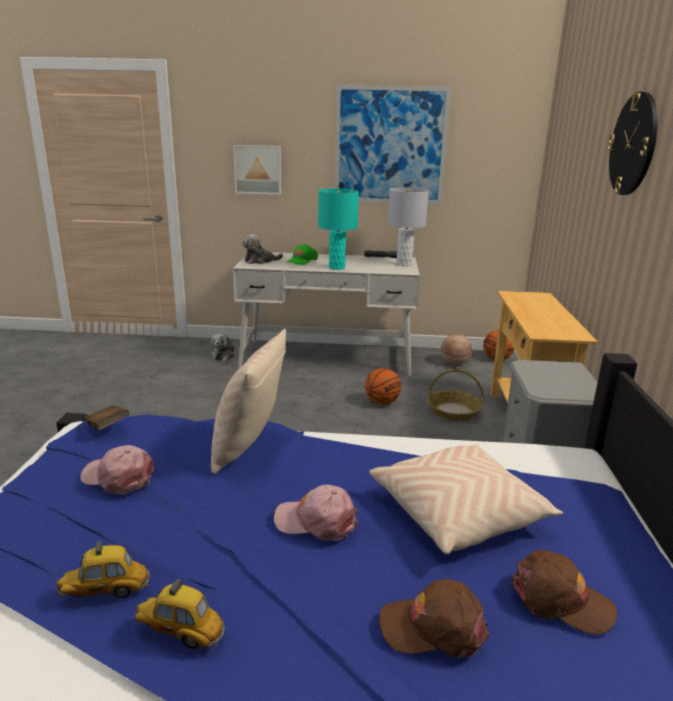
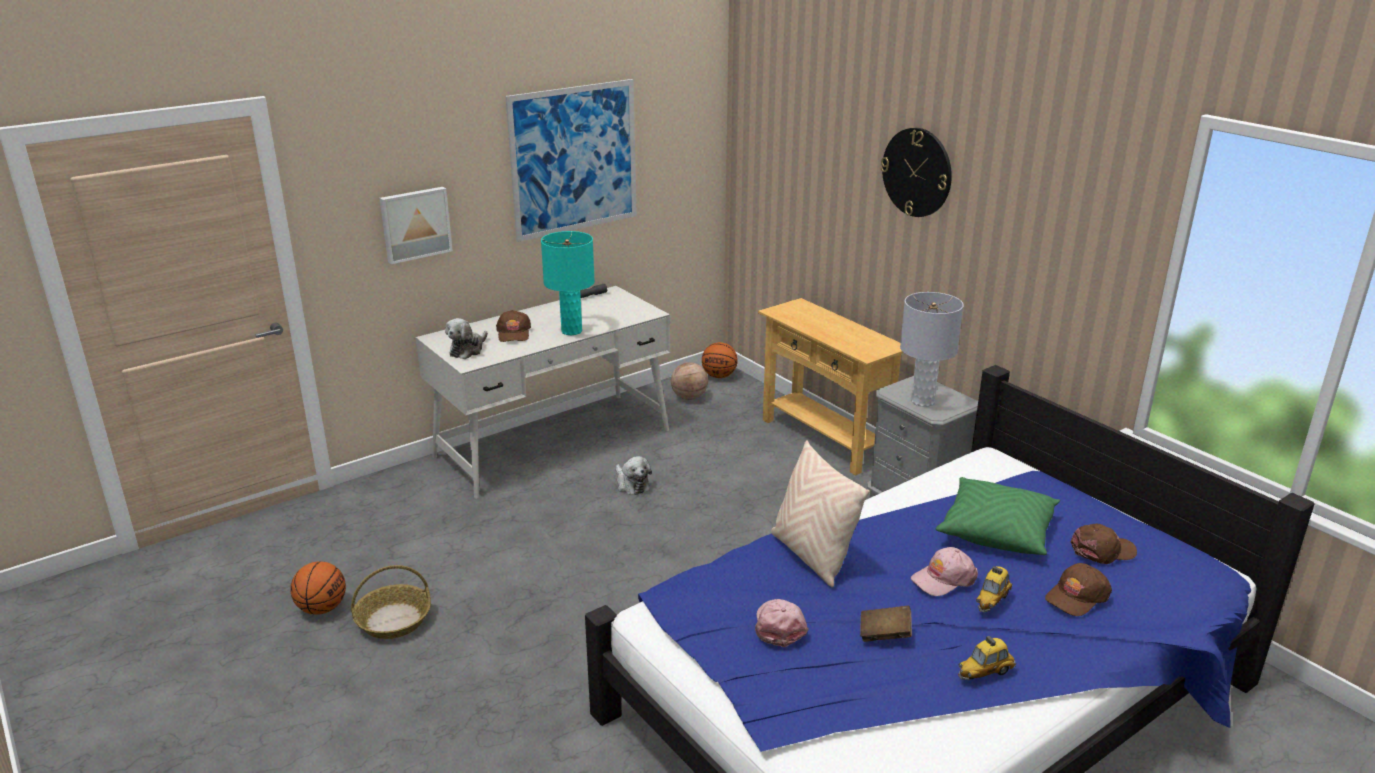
camera: 40 degrees left, 5 degrees up
toy car [56,541,150,598] -> toy car moved to [976,566,1012,613]
pink cap [80,445,154,494] -> pink cap turned 105 degrees clockwise [755,599,809,647]
brown book [84,405,129,430] -> brown book moved to [860,606,912,642]
plush toy [211,334,235,361] -> plush toy moved to [616,456,652,495]
green cap [287,244,318,265] -> brown cap [496,310,531,342]
basketball [365,368,401,405] -> basketball moved to [290,561,346,615]
beige pillow [369,444,563,555] -> green pillow [936,477,1060,555]
grey table lamp [388,188,429,266] -> grey table lamp moved to [900,292,964,407]
basket [428,369,484,421] -> basket moved to [351,565,431,639]

